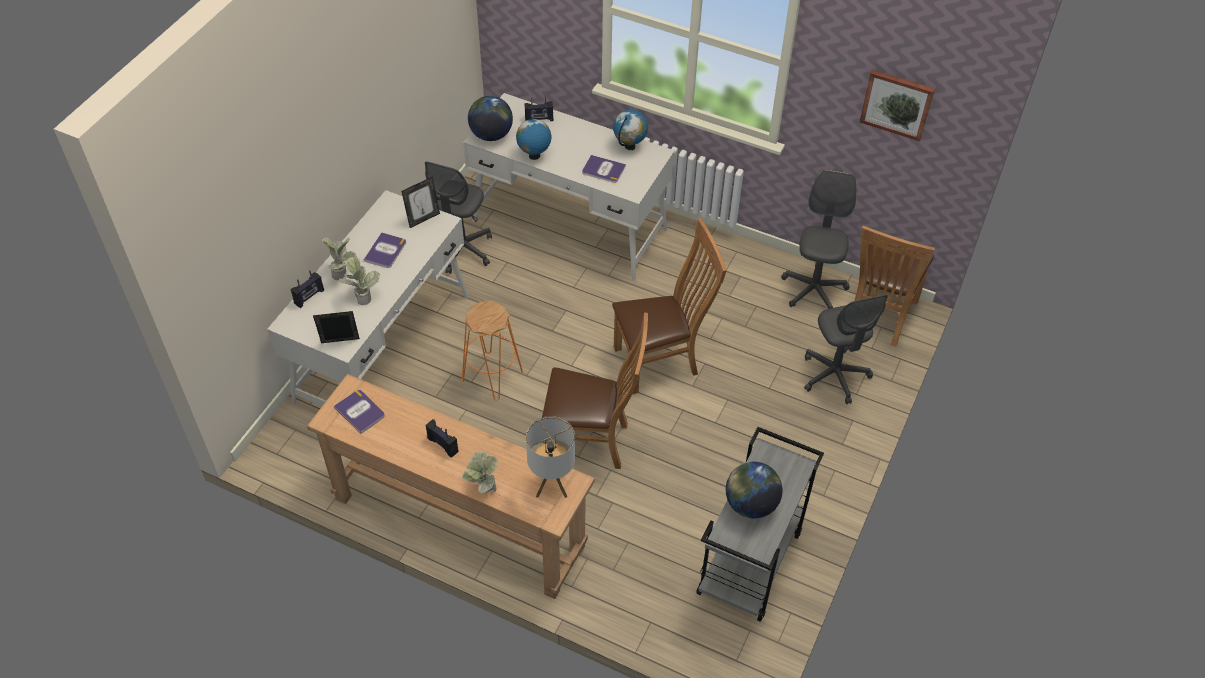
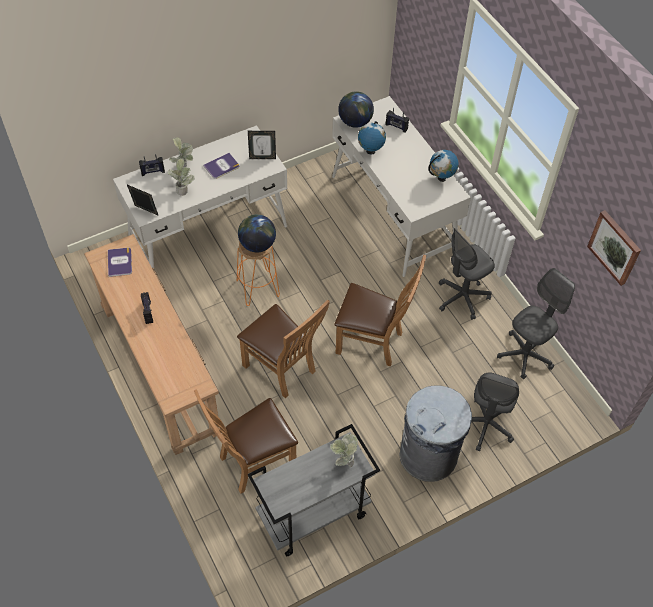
camera: 35 degrees right, 5 degrees up
grey office chair [425,161,492,274] -> grey office chair moved to [439,228,494,320]
potted plant [462,452,498,493] -> potted plant moved to [330,434,358,467]
table lamp [526,416,575,498] -> none
book [582,155,626,183] -> none
globe [726,462,782,518] -> globe moved to [238,214,276,252]
brown chair [854,225,935,347] -> brown chair moved to [194,389,298,494]
none -> grey trash can [400,385,472,482]

